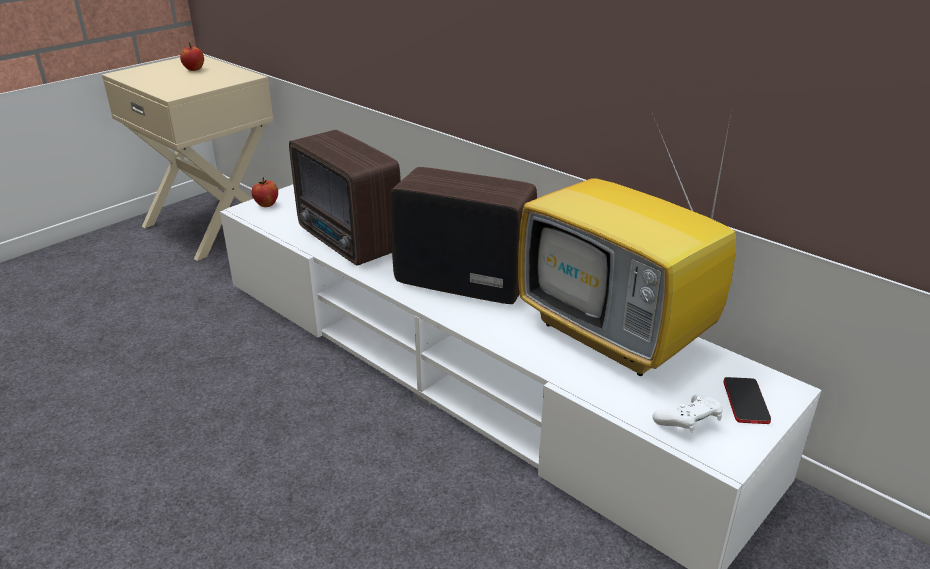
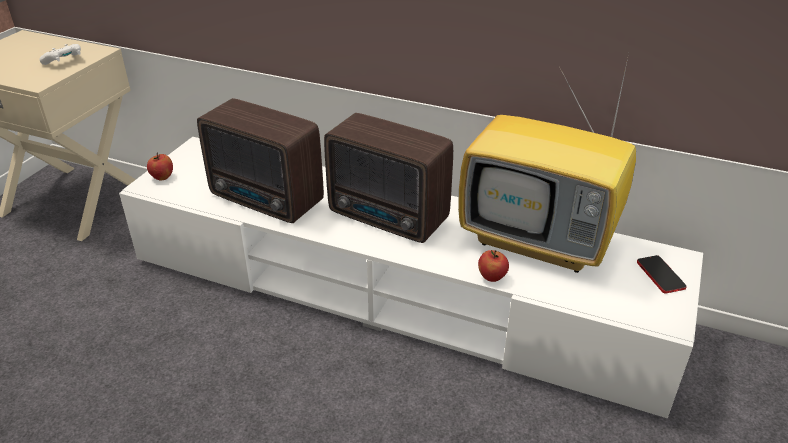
camera: 20 degrees left, 5 degrees up
apple [180,42,204,71] -> apple moved to [478,250,509,282]
radio [390,167,537,304] -> radio turned 150 degrees counterclockwise [324,113,453,243]
white game controller [653,395,722,433] -> white game controller moved to [40,44,81,65]

